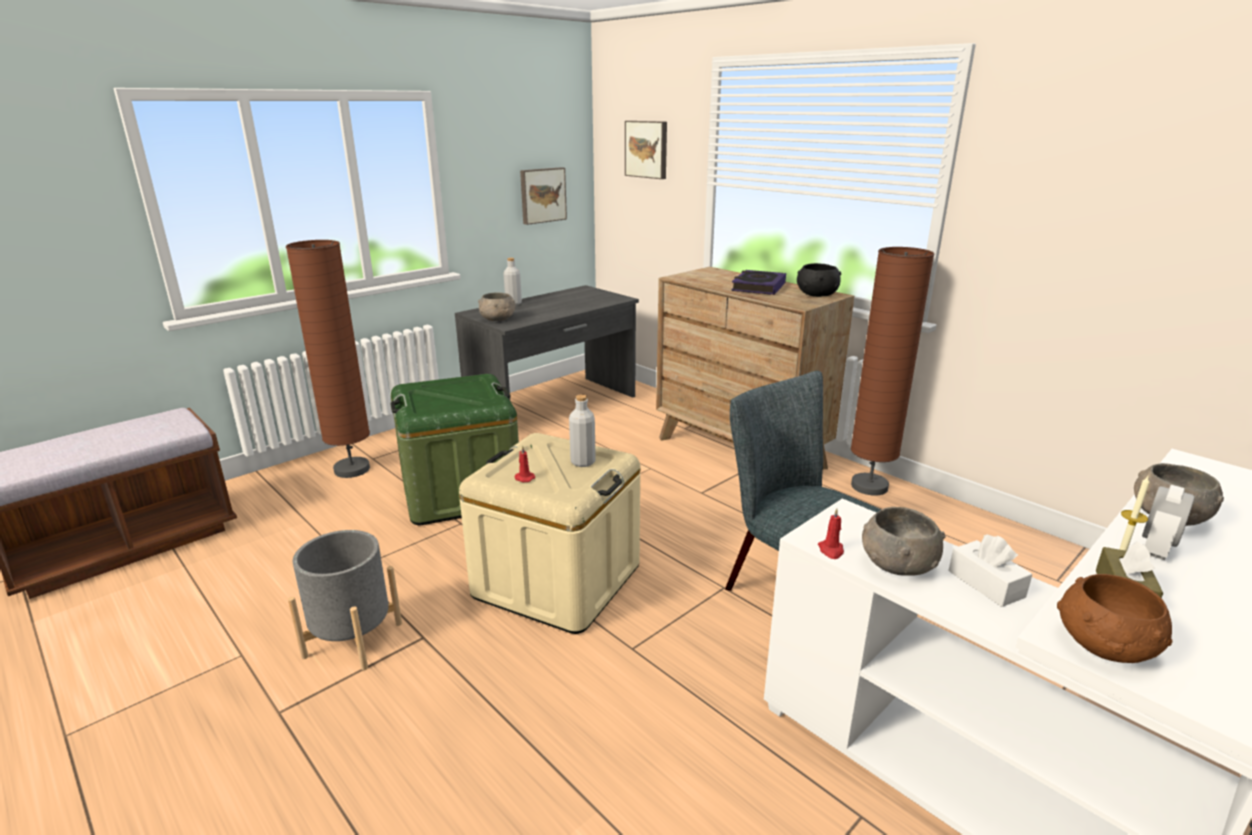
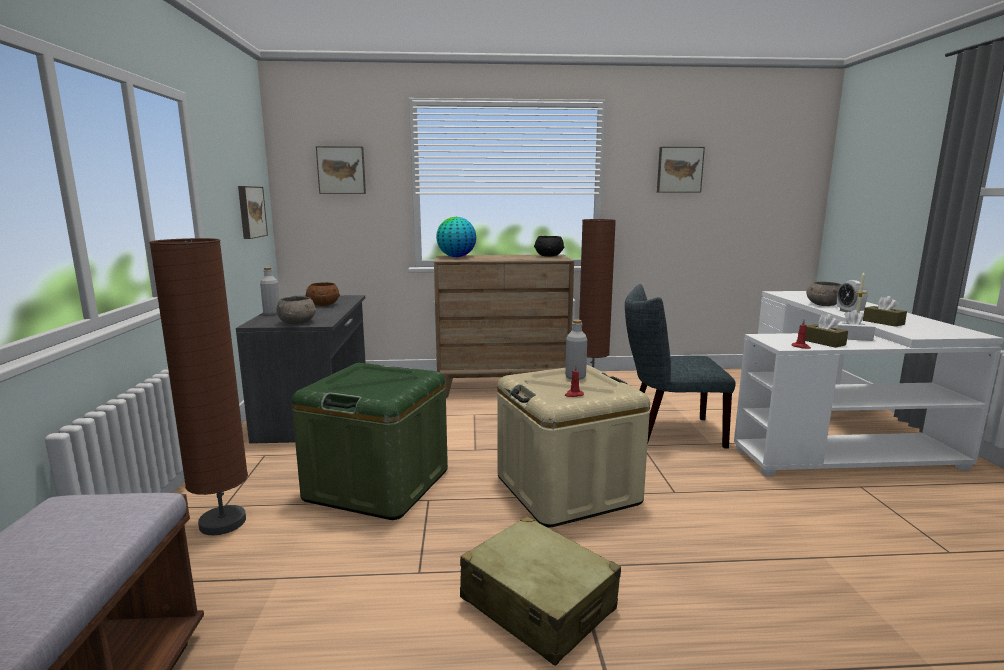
camera: 50 degrees left, 10 degrees down
grey planter [288,530,402,670] -> beige suitcase [460,516,621,666]
book [731,270,786,295] -> none
grey bowl [862,507,945,576] -> brown tissue box [805,314,848,348]
brown bowl [1057,574,1173,663] -> brown bowl moved to [305,282,340,306]
none -> globe [436,217,476,257]
none -> picture [657,147,705,192]

